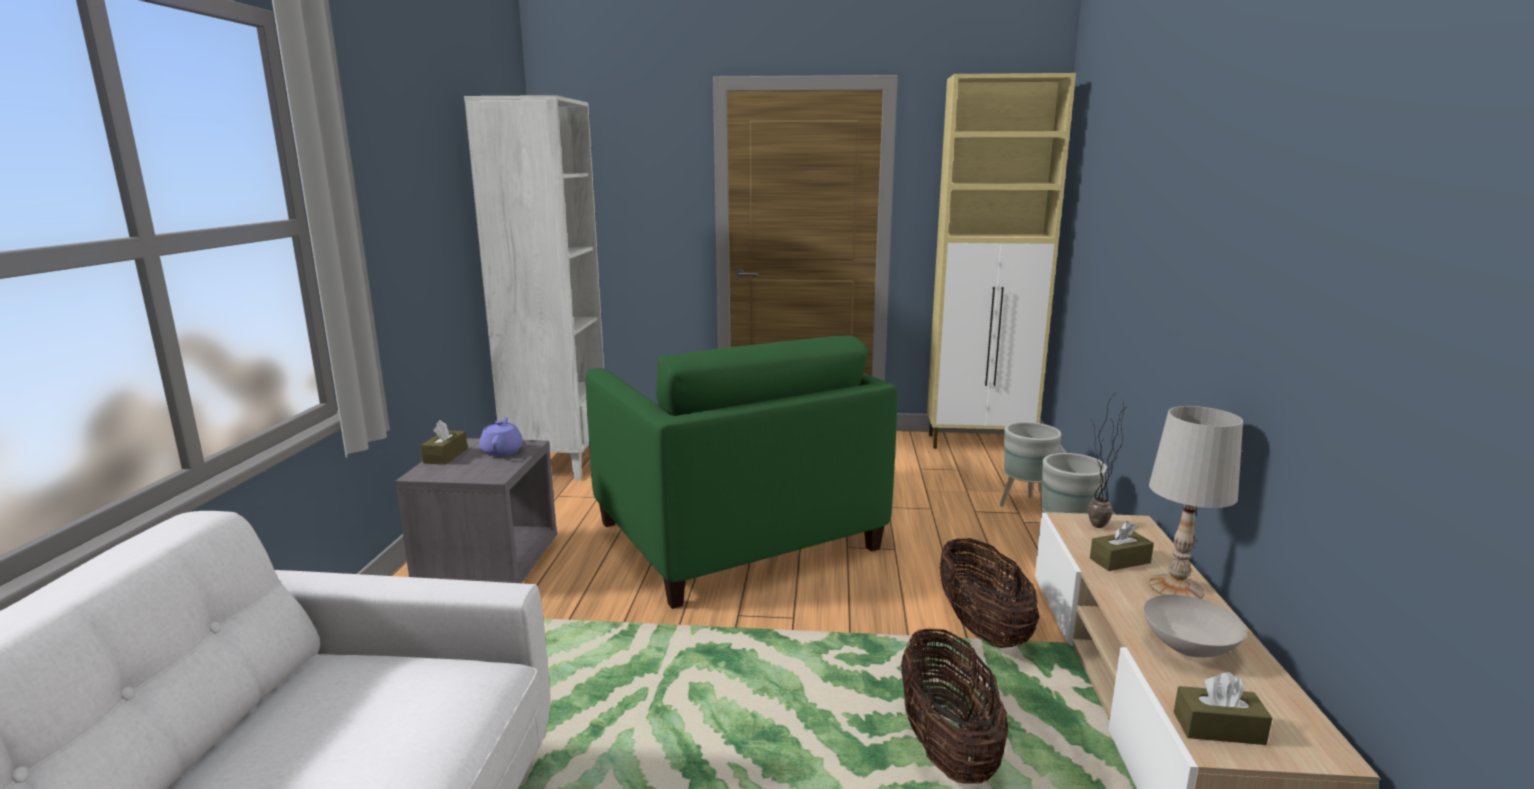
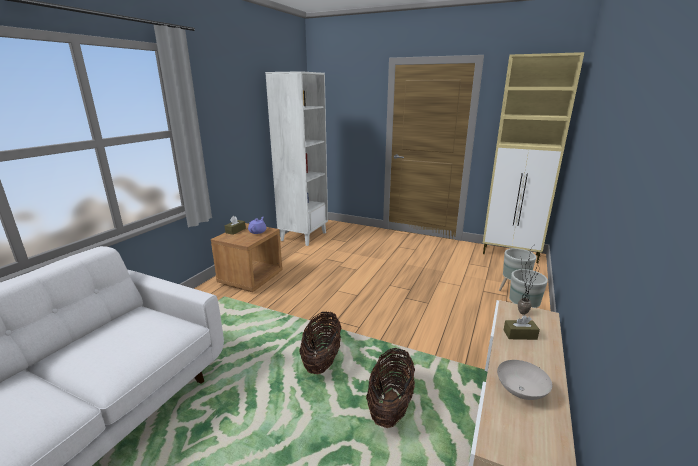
camera: 20 degrees right, 5 degrees up
grey nightstand [396,438,557,583] -> brown nightstand [211,223,283,292]
green armchair [586,336,897,609] -> none
basket [939,538,1040,648] -> basket moved to [299,311,342,374]
white table lamp [1149,406,1243,599] -> none
brown tissue box [1174,672,1272,745] -> none

